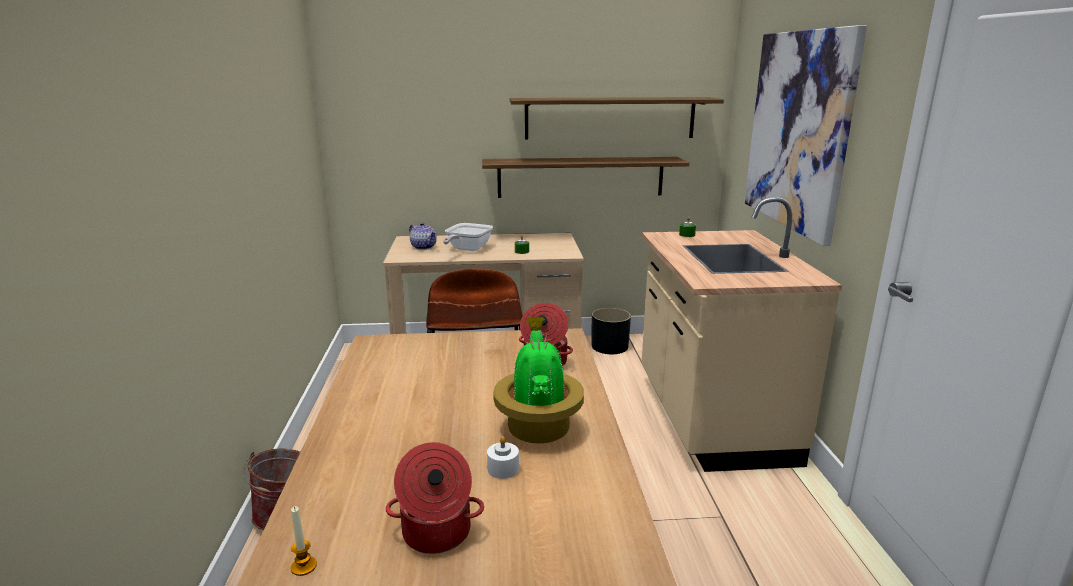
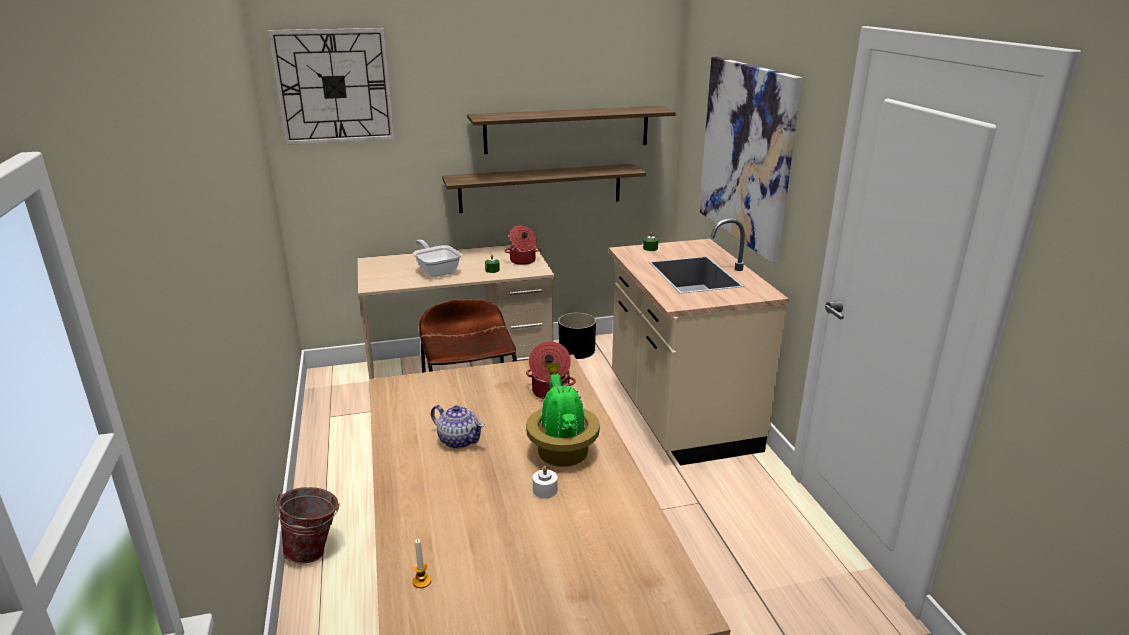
camera: 10 degrees left, 5 degrees up
cooking pot [386,442,484,554] -> cooking pot moved to [504,226,541,265]
teapot [409,222,437,250] -> teapot moved to [431,405,485,449]
frying pan [443,223,493,251] -> frying pan turned 135 degrees clockwise [413,240,462,277]
none -> wall clock [268,28,395,145]

